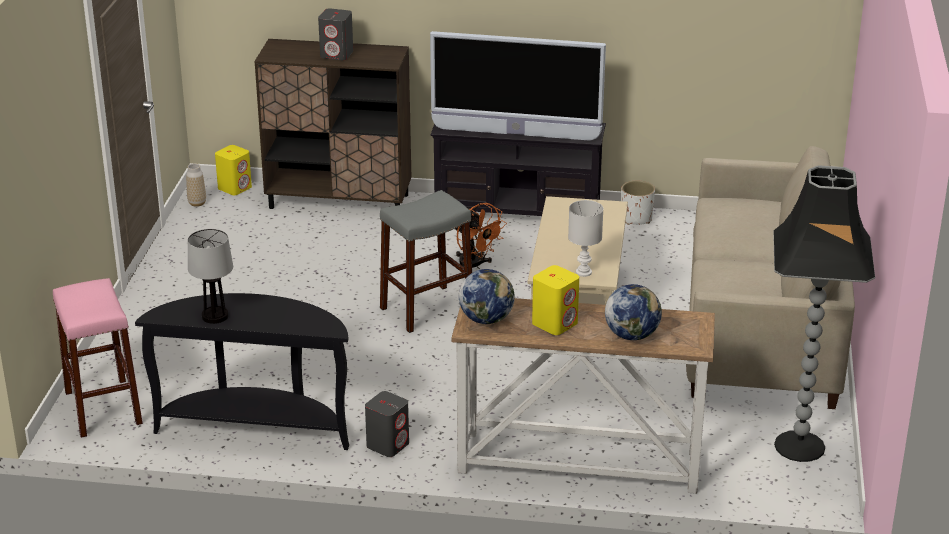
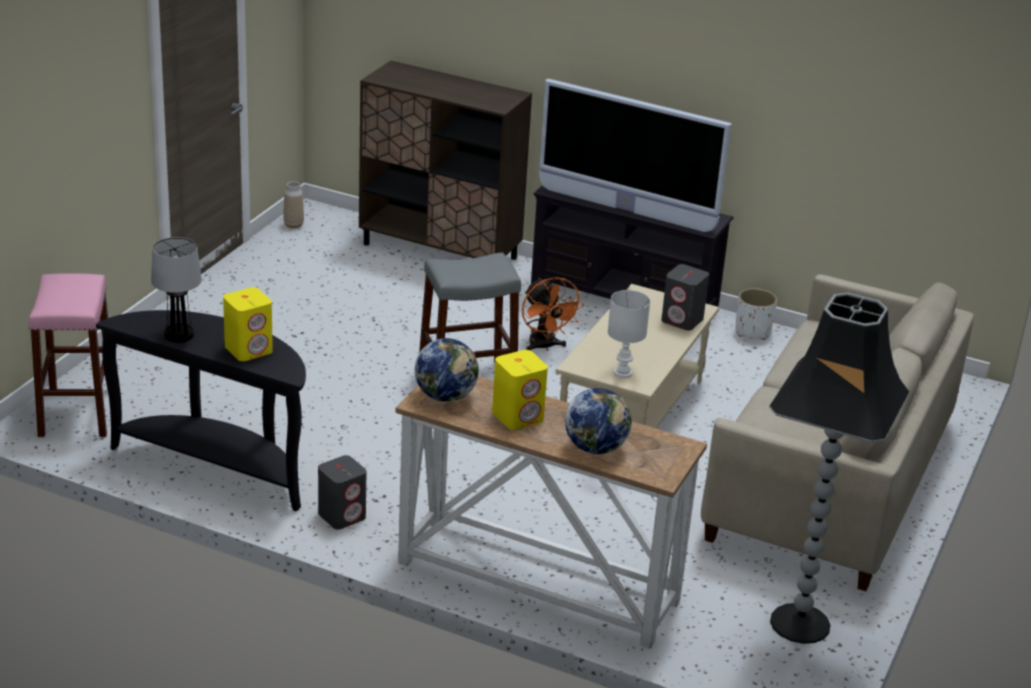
camera: 15 degrees right, 0 degrees up
yellow speaker [215,145,252,195] -> yellow speaker moved to [223,287,273,361]
grey speaker [318,8,353,60] -> grey speaker moved to [661,264,709,331]

